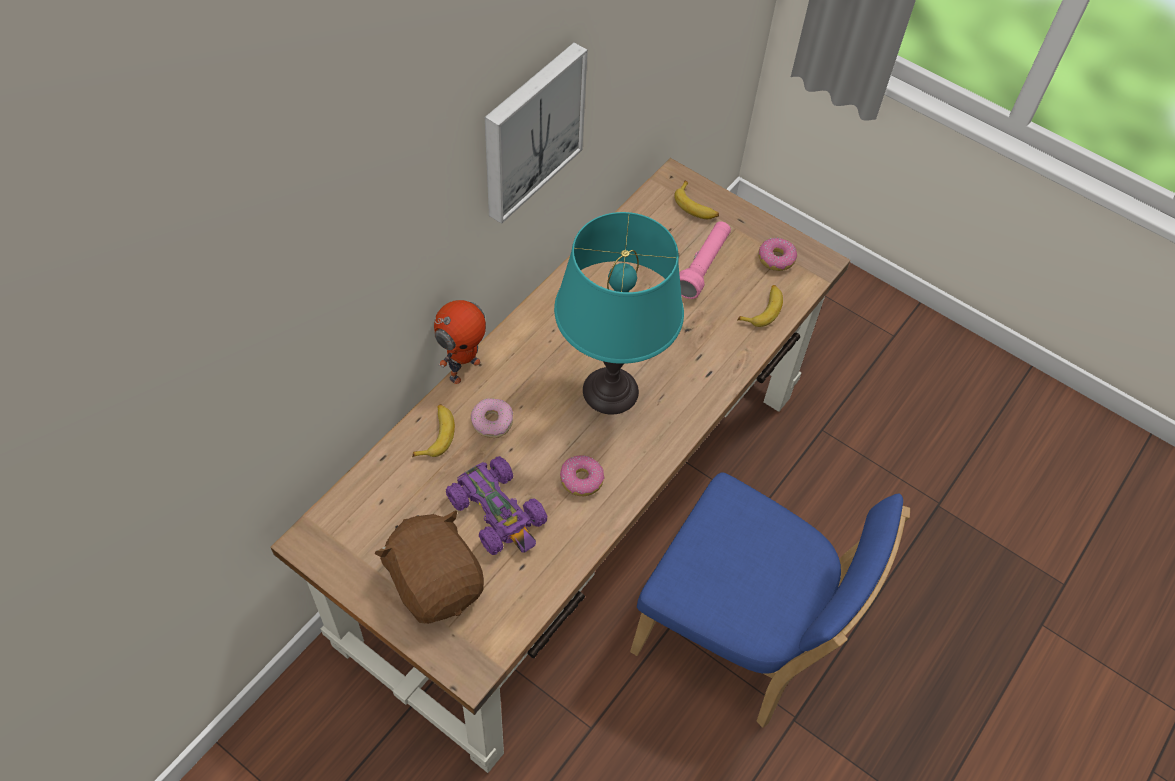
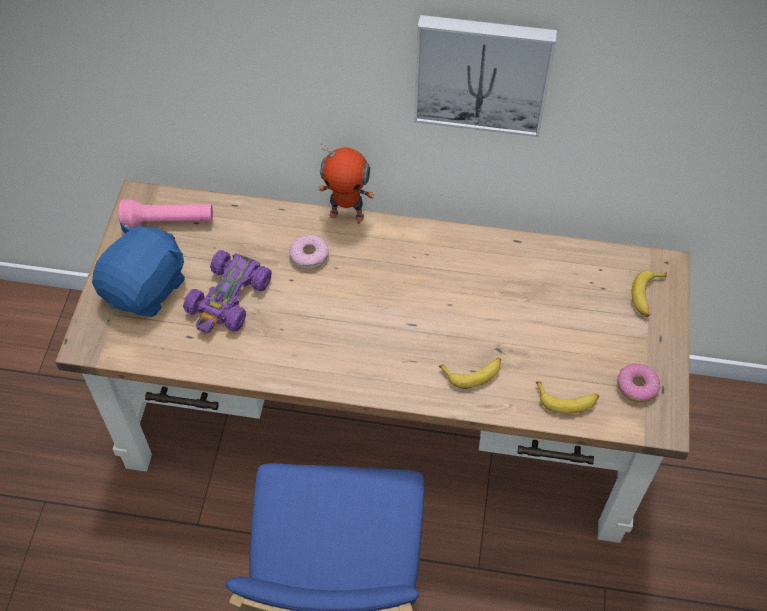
camera: 65 degrees right, 0 degrees up
brown plush toy [374,510,484,624] -> blue plush toy [92,222,185,317]
banana [412,404,455,457] -> banana moved to [439,358,501,388]
turquoise table lamp [554,212,684,415] -> none
donut [560,455,605,496] -> none
pink flashlight [679,221,731,299] -> pink flashlight moved to [119,200,213,227]

